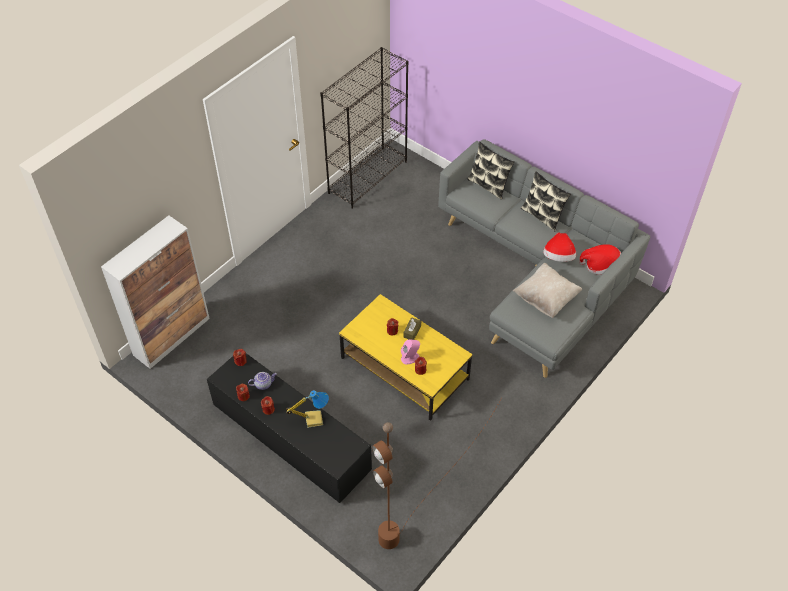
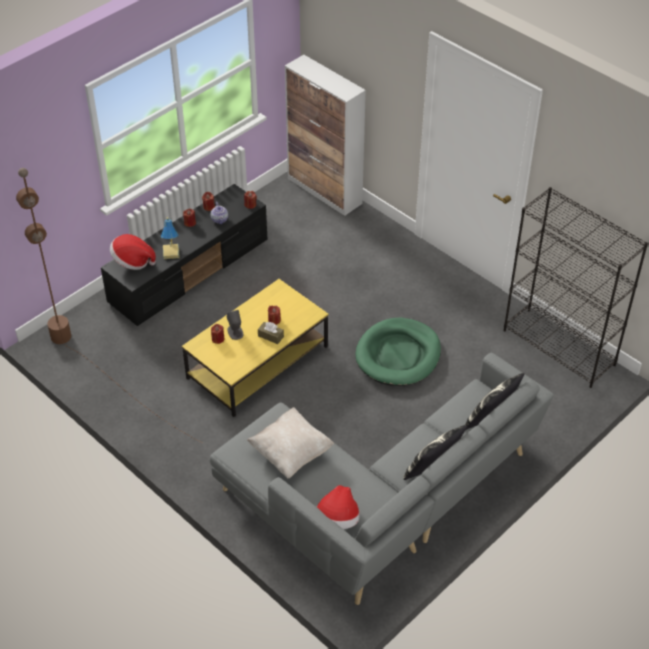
camera: 95 degrees right, 5 degrees down
pink speaker [401,339,420,365] -> grey speaker [227,310,244,340]
hat [543,232,576,262] -> hat moved to [110,234,156,270]
none -> green dog bed [355,317,441,386]

